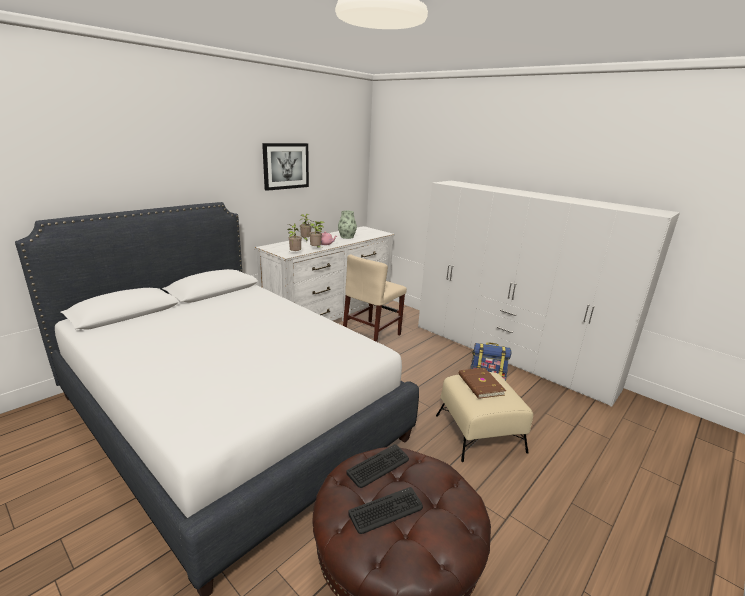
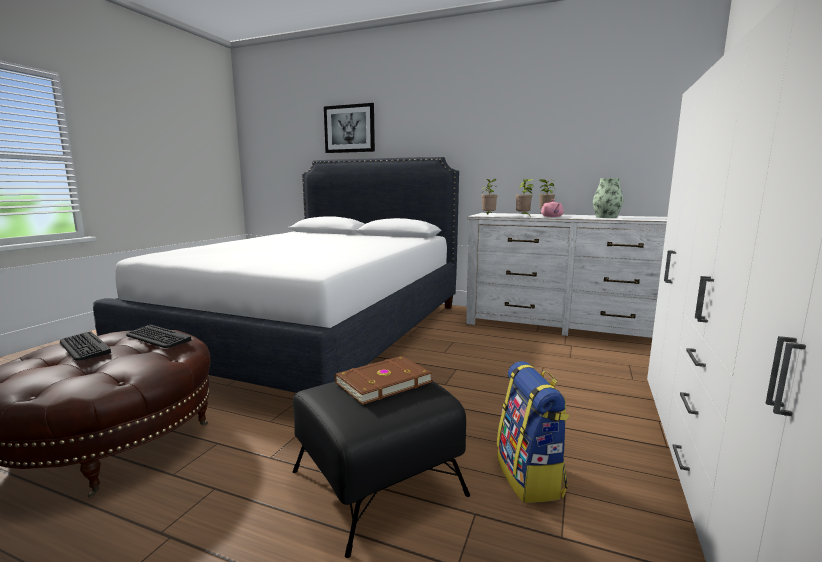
camera: 70 degrees right, 10 degrees down
picture [262,143,309,191] -> picture moved to [324,103,375,153]
beige chair [343,254,407,342] -> none
beige ottoman [436,372,533,462] -> black ottoman [293,380,470,558]

